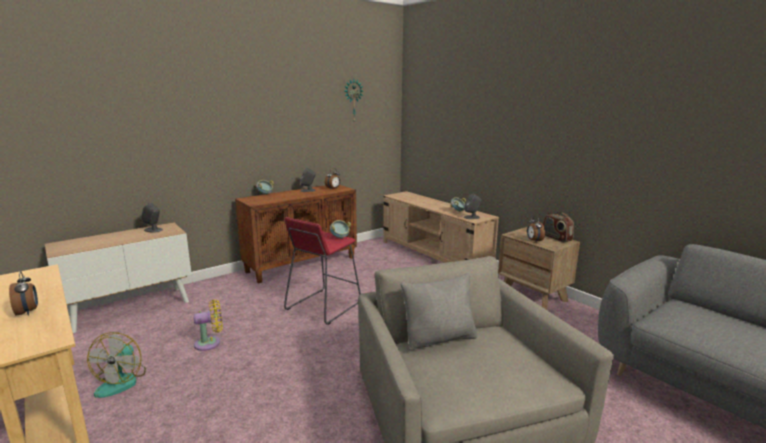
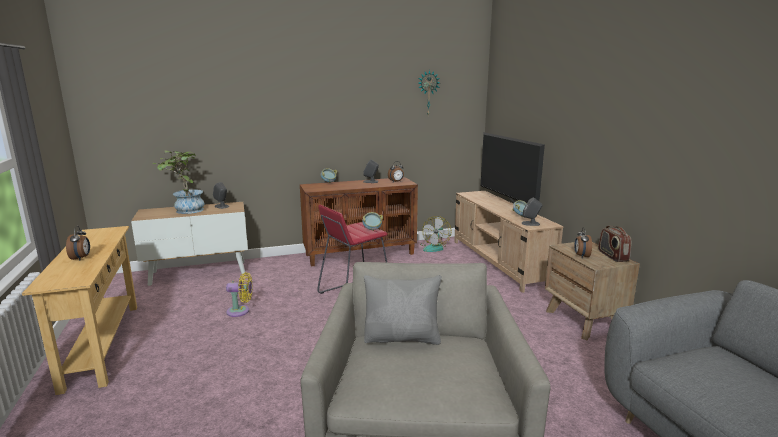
camera: 20 degrees right, 0 degrees up
fan [87,332,146,398] -> fan moved to [420,216,452,252]
none -> potted plant [152,150,205,214]
none -> television [481,132,545,203]

